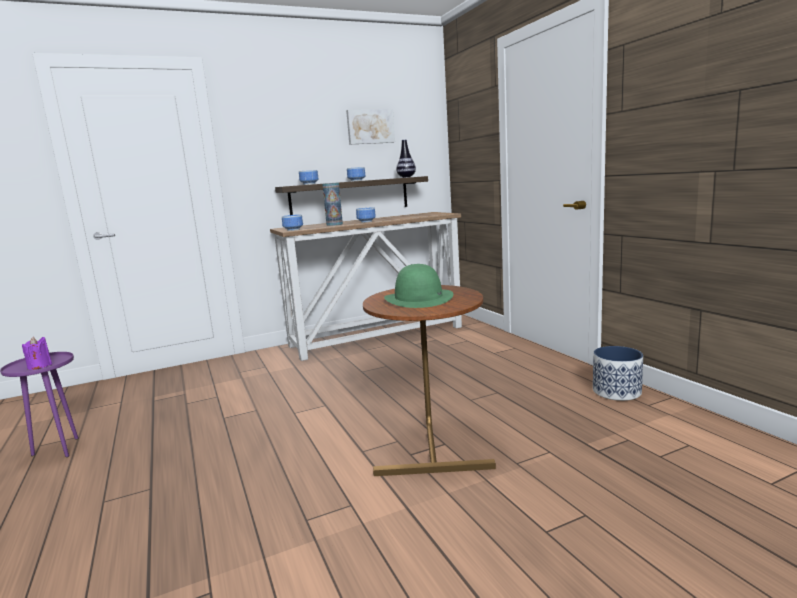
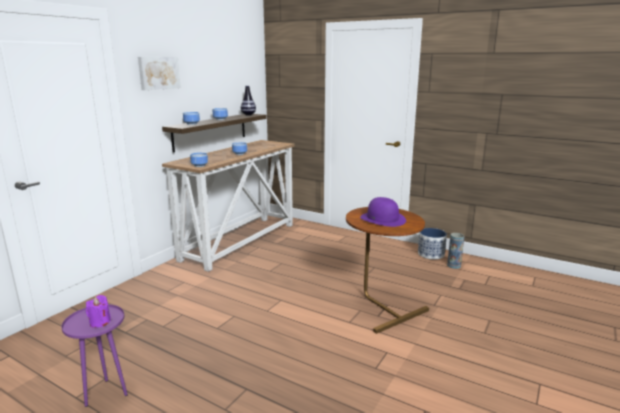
camera: 35 degrees left, 5 degrees up
vase [322,182,343,226] -> vase moved to [447,233,465,269]
picture [346,109,395,145] -> picture moved to [138,57,181,90]
green hat [384,264,453,308] -> purple hat [360,197,406,227]

